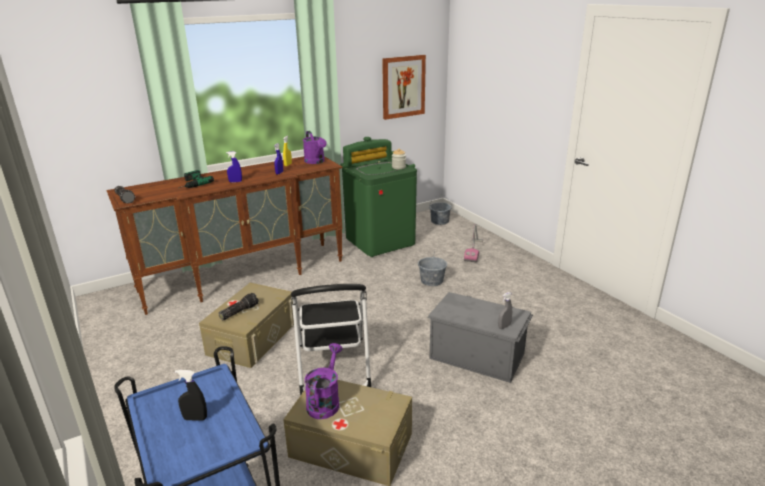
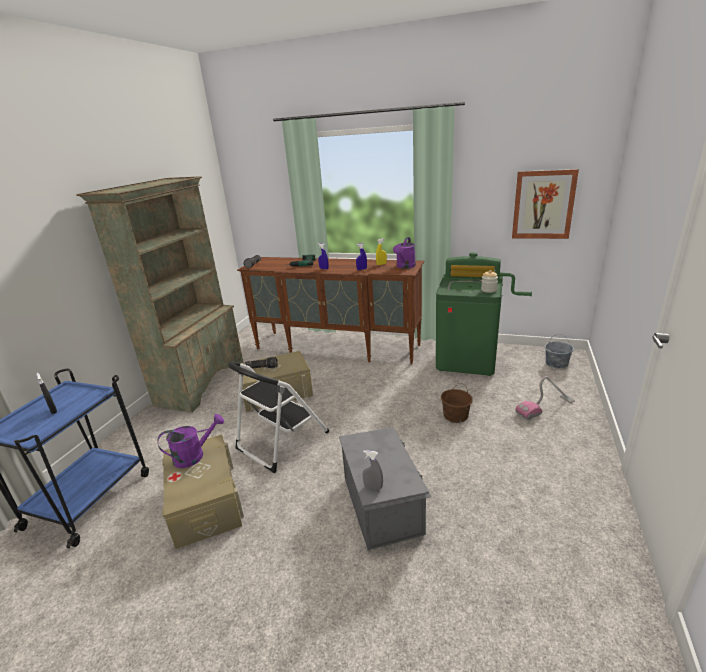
camera: 50 degrees right, 0 degrees up
grey bucket [418,249,447,286] -> brown bucket [441,384,473,423]
none -> green bookcase [77,176,244,412]

